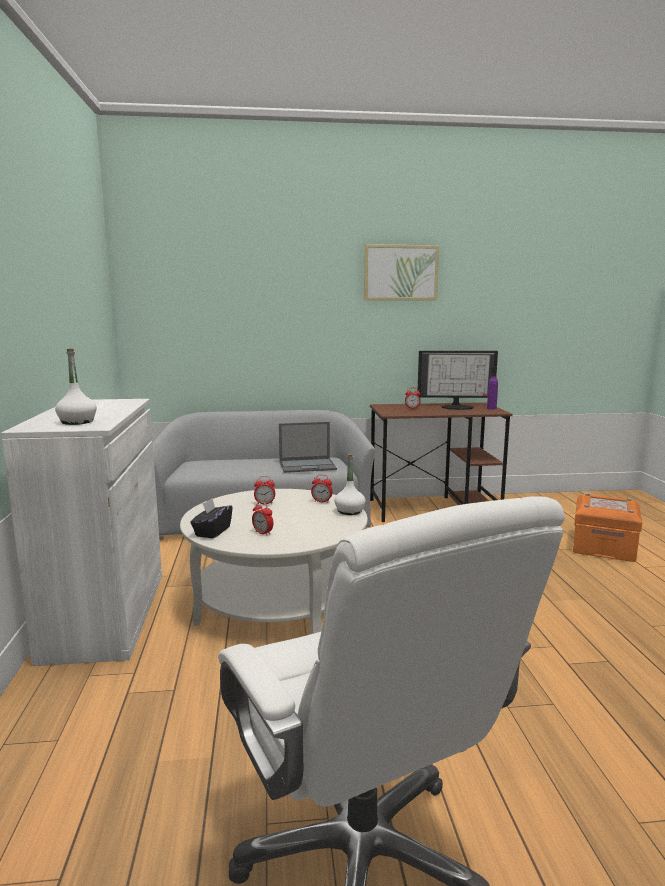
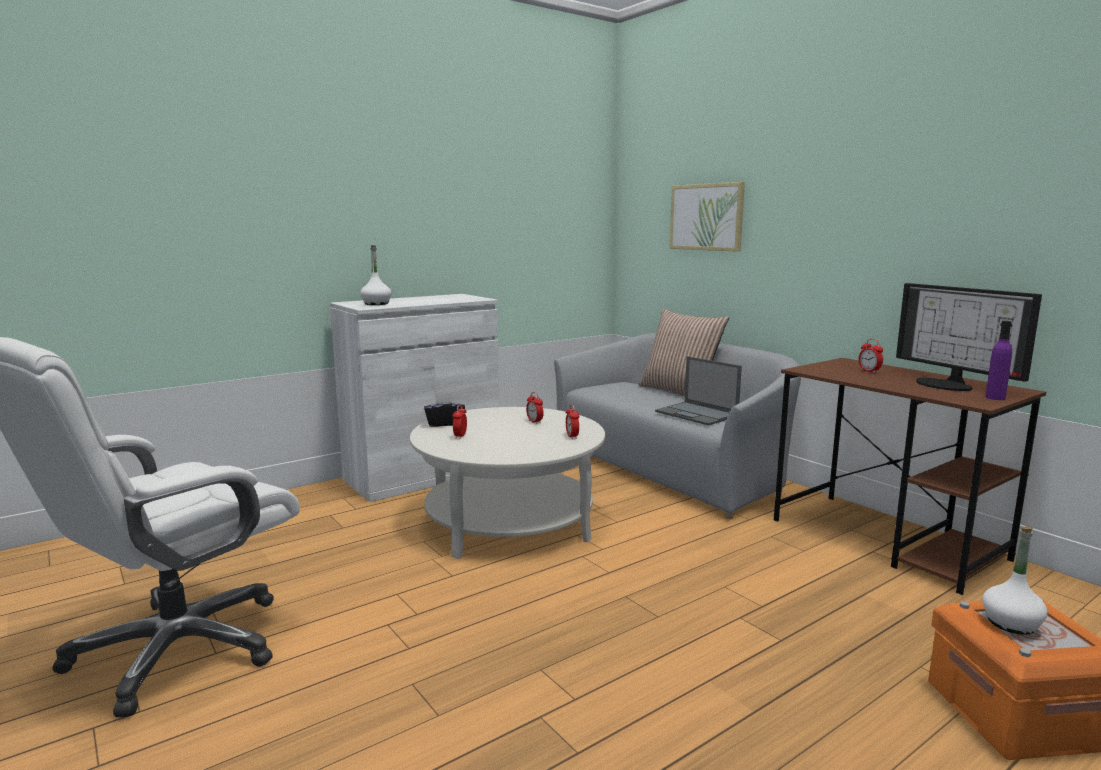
camera: 60 degrees right, 0 degrees up
white bottle [334,453,366,515] -> white bottle moved to [982,526,1047,635]
picture [364,244,439,300] -> picture moved to [669,182,745,252]
none -> pillow [639,309,729,395]

